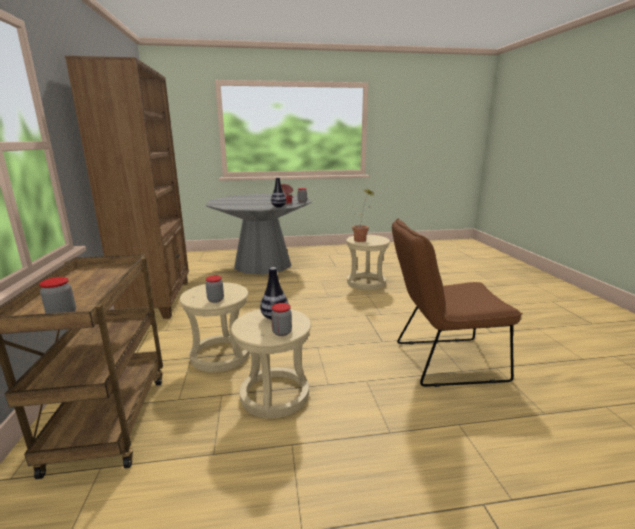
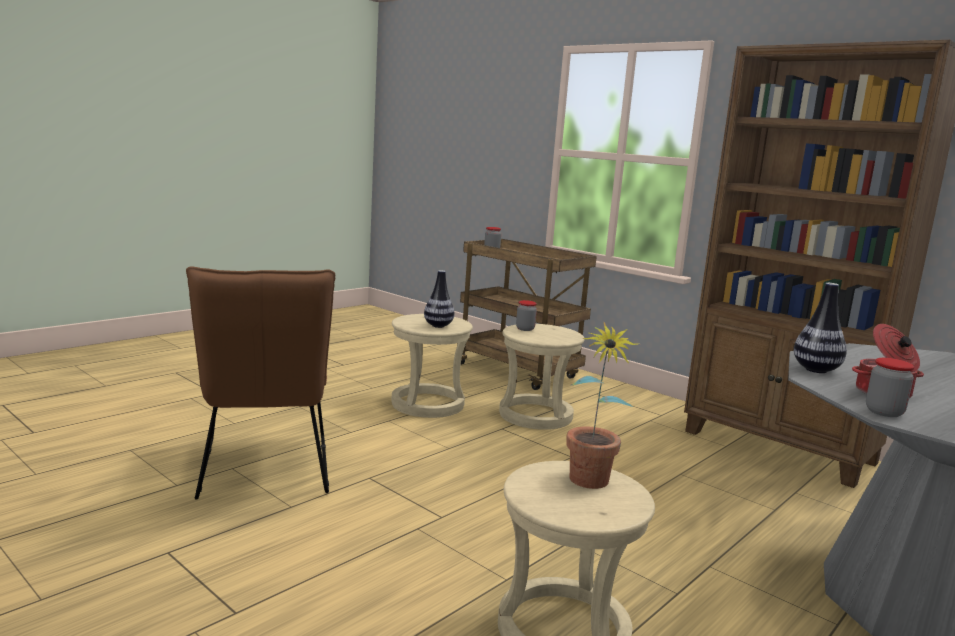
camera: 140 degrees right, 5 degrees down
jar [271,303,292,336] -> none
brown chair [392,218,523,387] -> brown chair turned 120 degrees clockwise [186,267,335,500]

